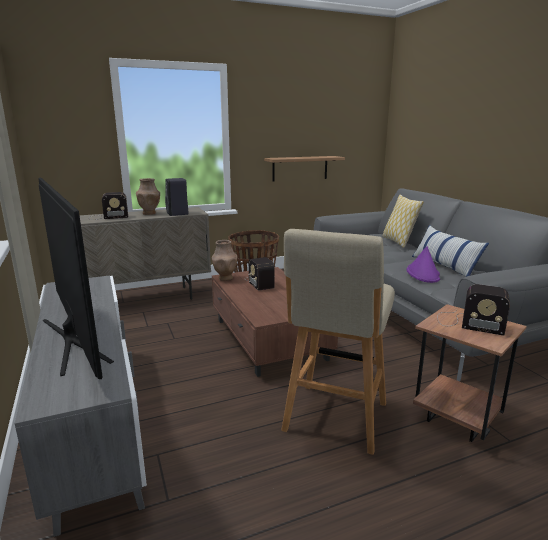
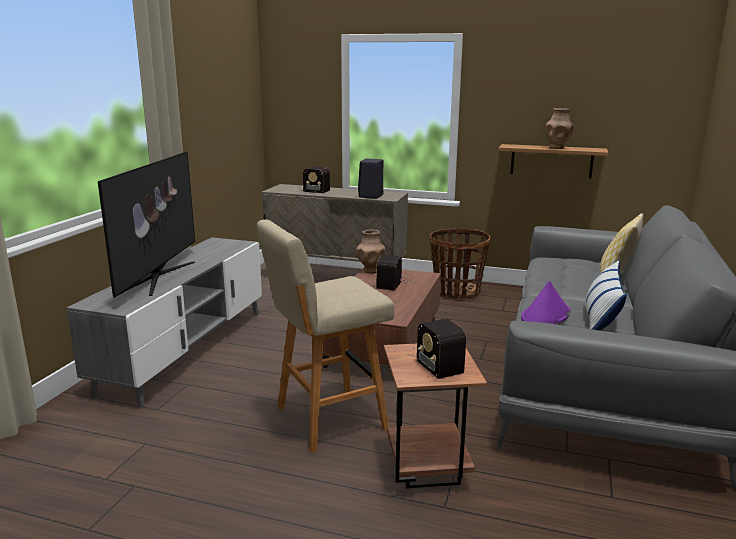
camera: 40 degrees right, 0 degrees up
brown vase [136,178,160,215] -> brown vase moved to [546,108,574,149]

